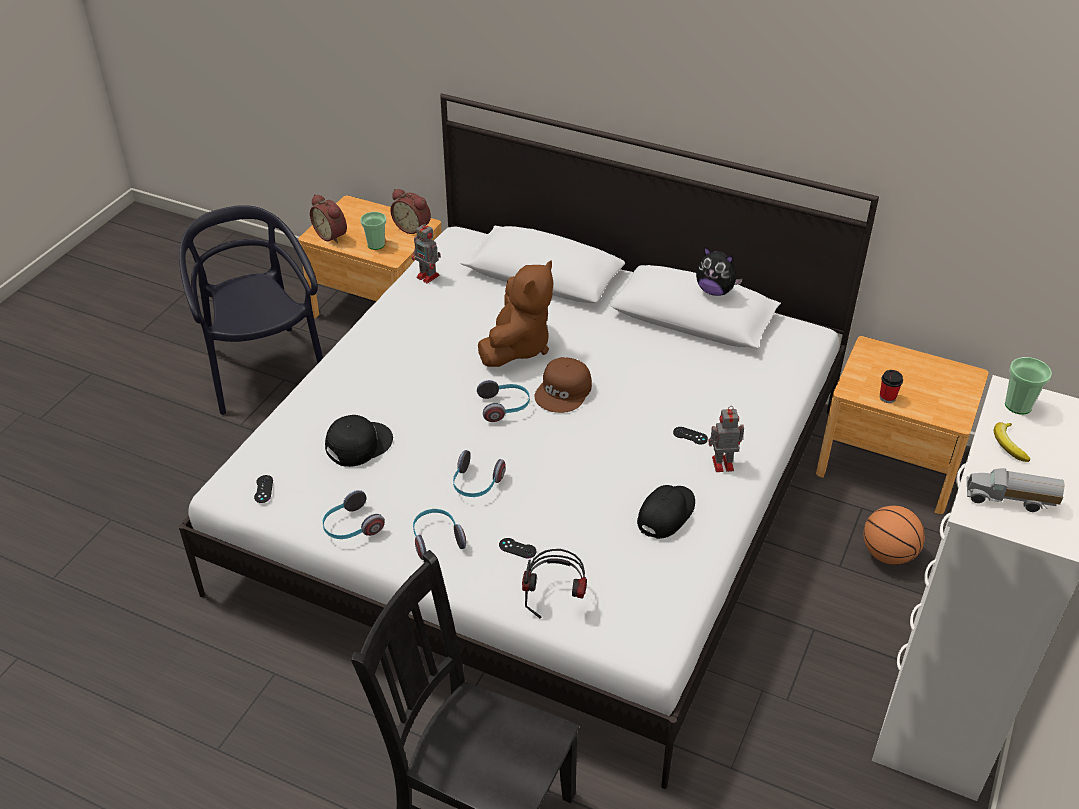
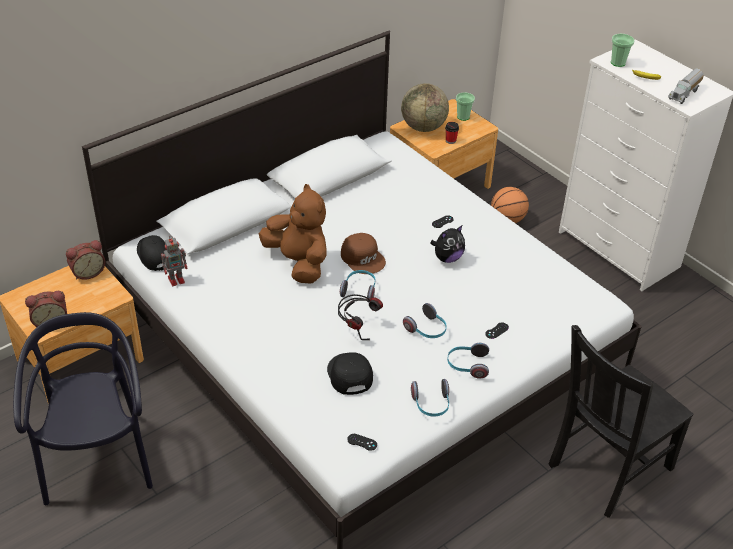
camera: 65 degrees left, 0 degrees up
black chair [179,205,323,415] -> black chair turned 75 degrees clockwise [13,312,153,505]
cup [360,212,386,250] -> cup moved to [456,92,475,121]
headphones [522,549,587,618] -> headphones moved to [338,294,383,340]
black cap [637,485,695,539] -> black cap moved to [137,235,166,271]
plush toy [696,247,743,296] -> plush toy moved to [430,225,465,263]
toy robot [708,406,744,472] -> none
none -> globe [401,83,449,132]

